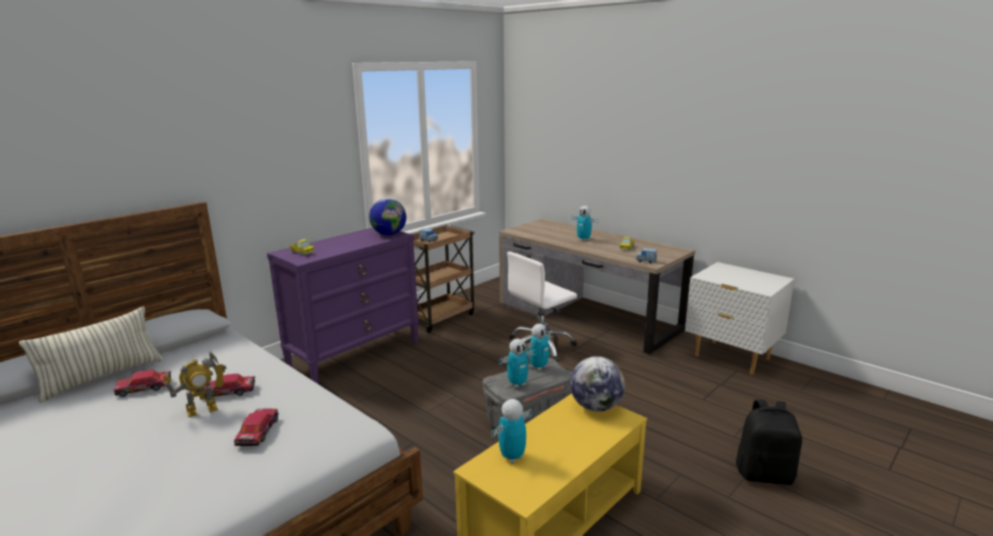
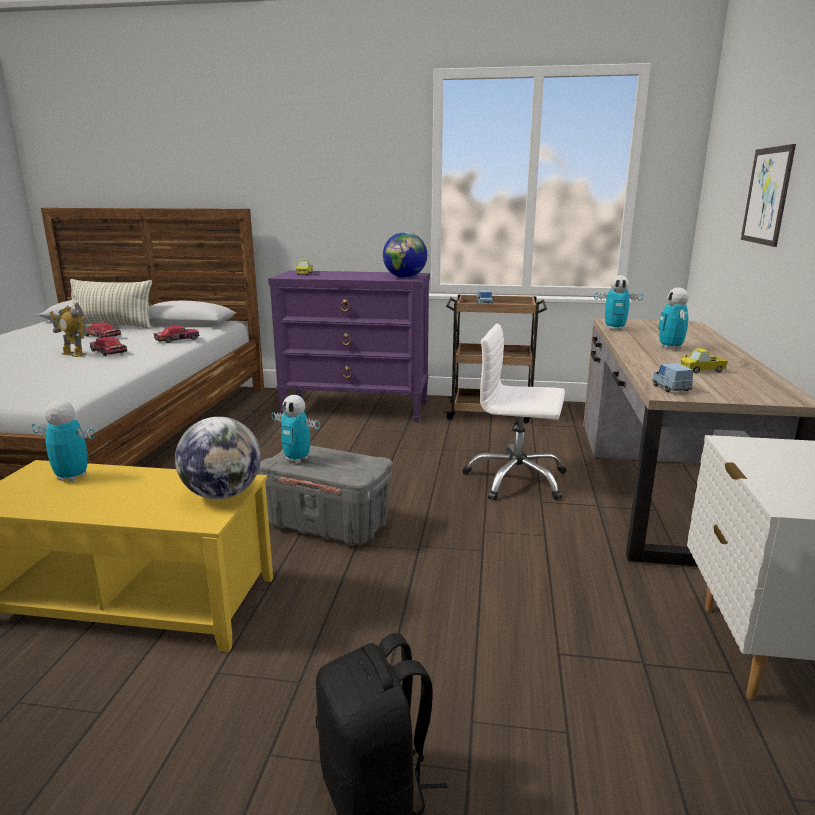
camera: 55 degrees right, 0 degrees up
toy car [234,408,279,446] -> toy car moved to [153,326,199,343]
toy robot [525,324,553,370] -> toy robot moved to [594,275,643,331]
none -> picture [741,144,796,247]

